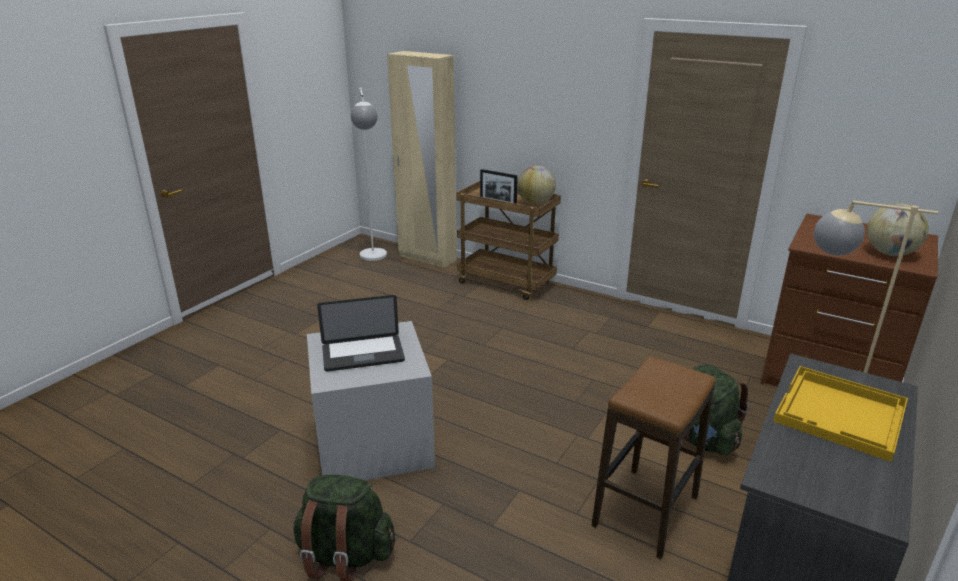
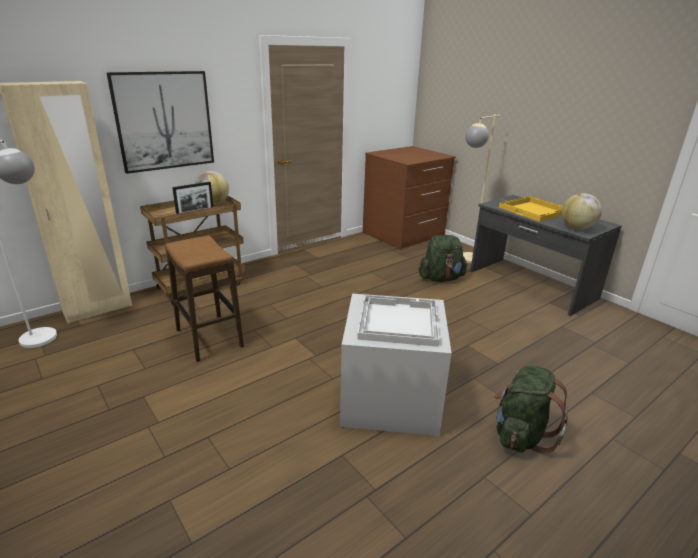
camera: 70 degrees left, 0 degrees up
laptop [317,295,405,372] -> white tray [357,295,439,347]
stool [591,356,716,559] -> stool moved to [165,235,244,362]
globe [867,203,929,256] -> globe moved to [562,193,602,230]
none -> picture [106,71,214,174]

